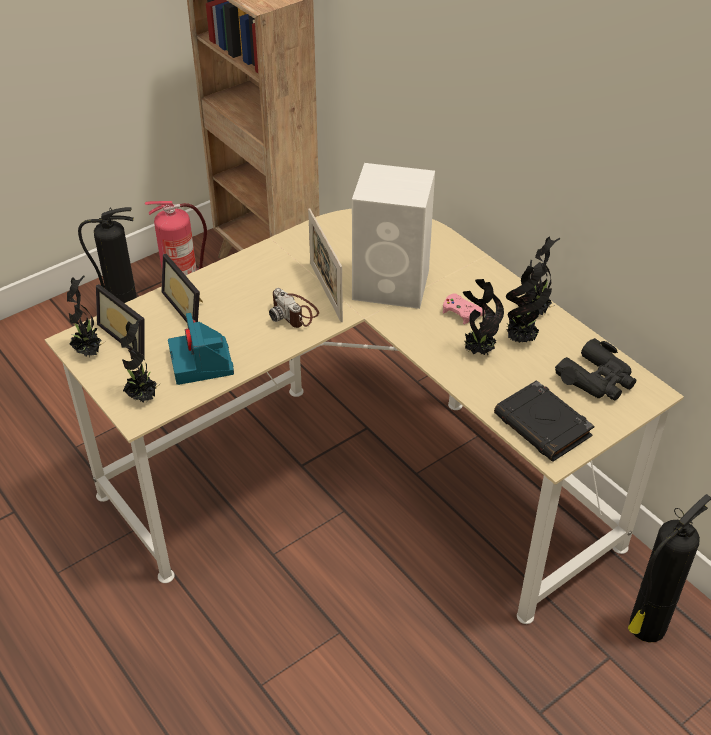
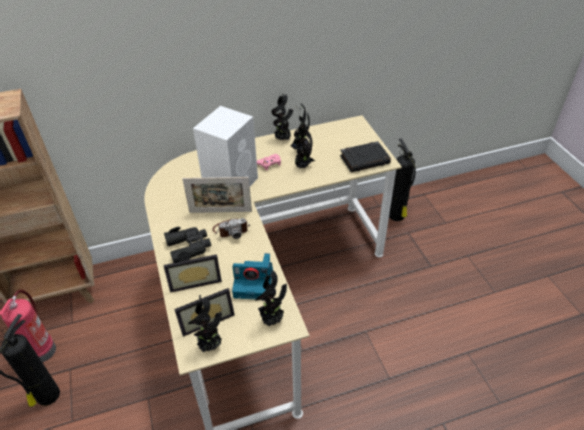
camera: 70 degrees left, 0 degrees up
black binoculars [555,338,637,400] -> black binoculars moved to [164,227,211,263]

